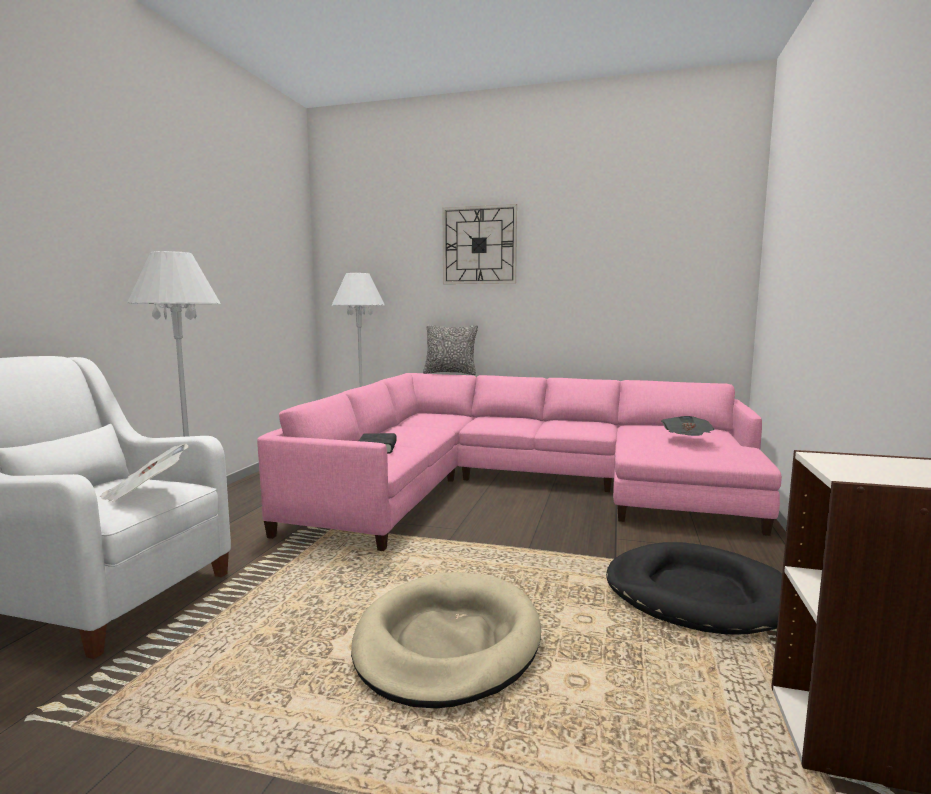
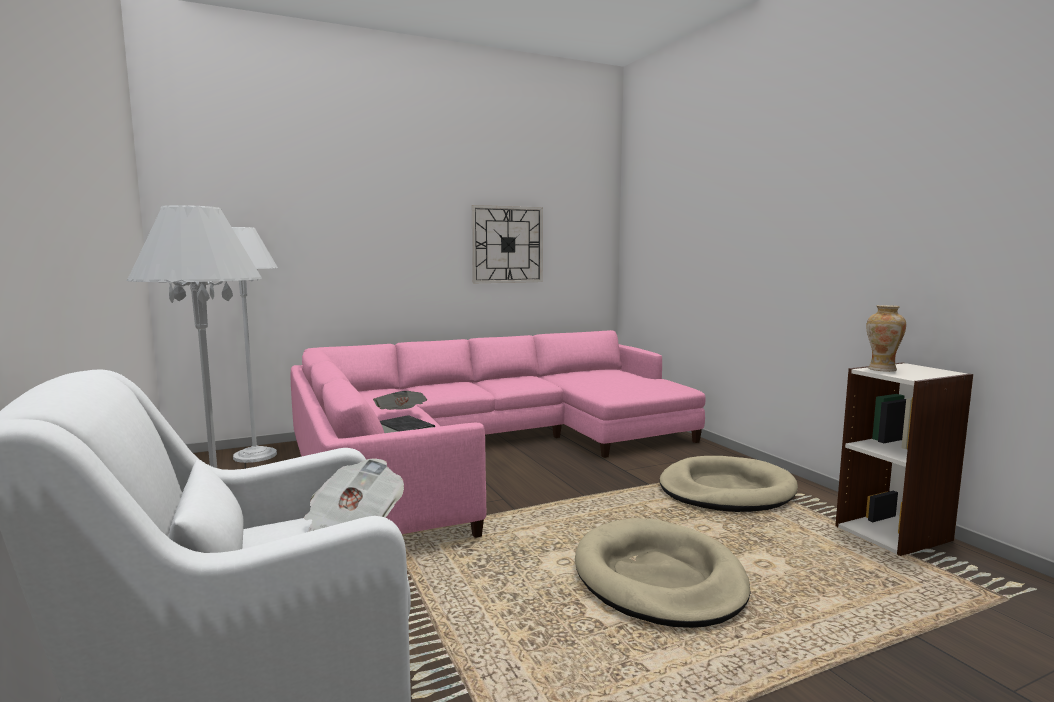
camera: 40 degrees left, 0 degrees up
pillow [423,325,478,375] -> none
wall clock [443,204,517,284] -> wall clock moved to [472,205,543,283]
black dog bed [606,542,782,635] -> beige dog bed [660,456,798,512]
newspaper [661,416,714,436] -> newspaper moved to [373,391,428,410]
none -> vase [866,305,906,372]

